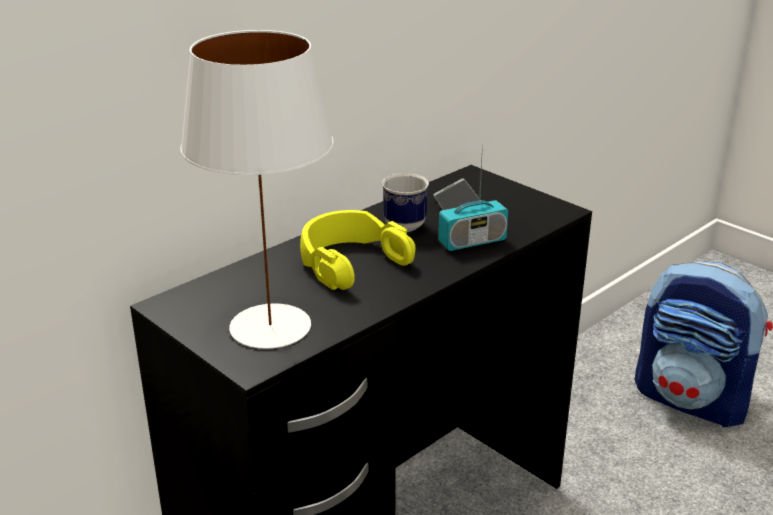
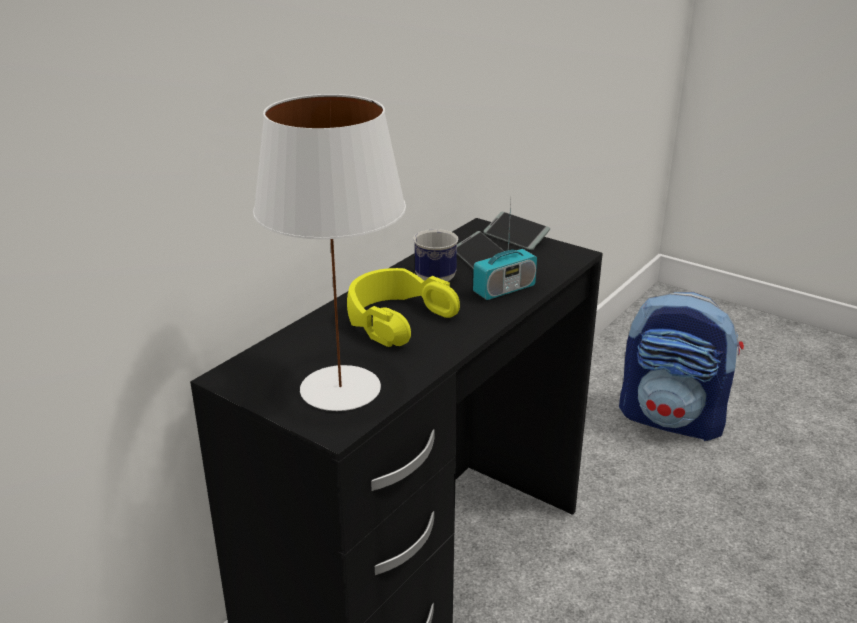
camera: 10 degrees left, 0 degrees up
none -> phone [483,212,550,250]

